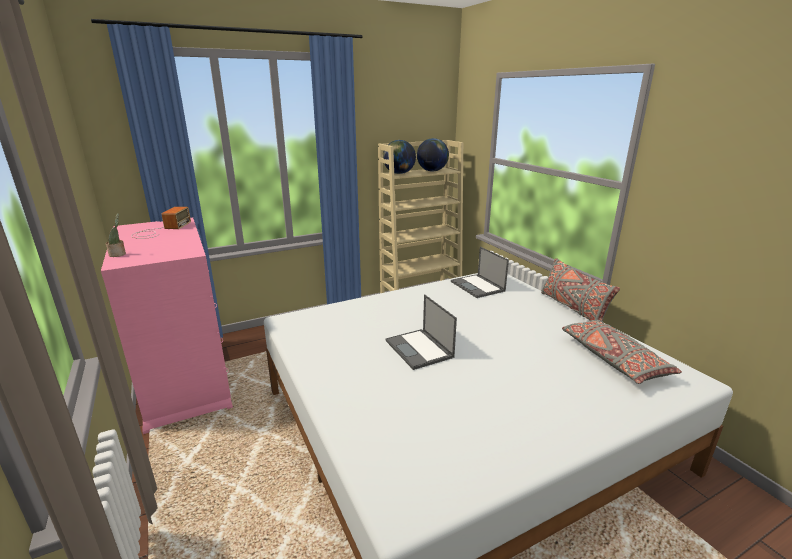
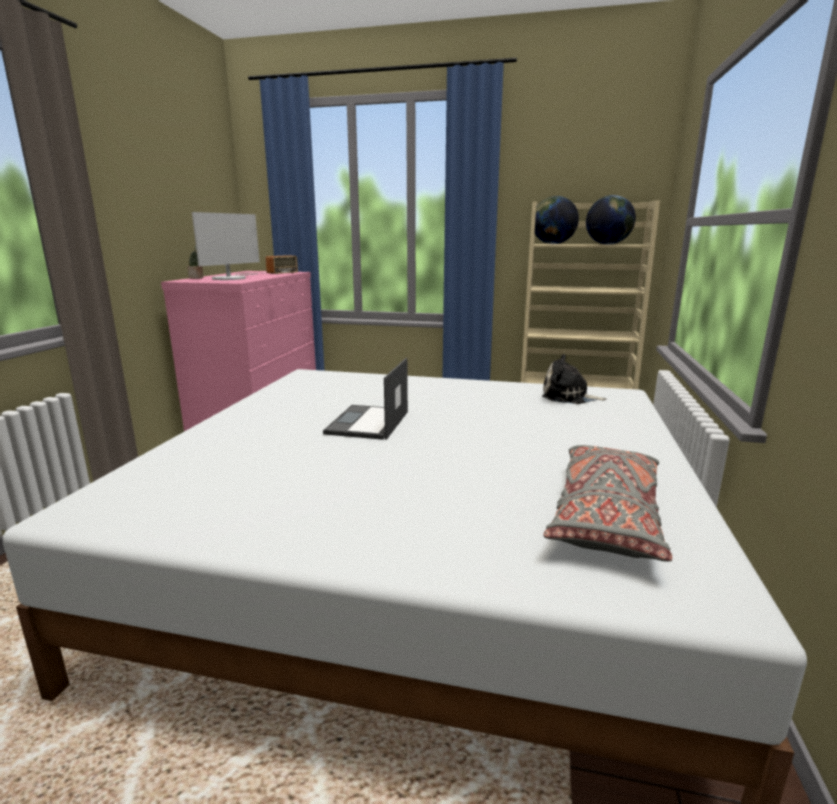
camera: 40 degrees right, 5 degrees down
laptop [451,247,509,298] -> plush toy [542,354,607,404]
grey pillow [541,258,620,321] -> none
none -> monitor [192,212,260,280]

